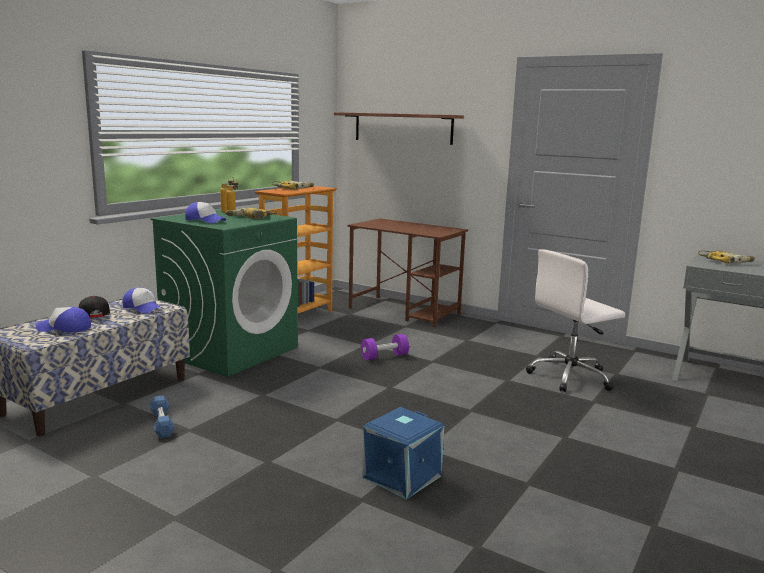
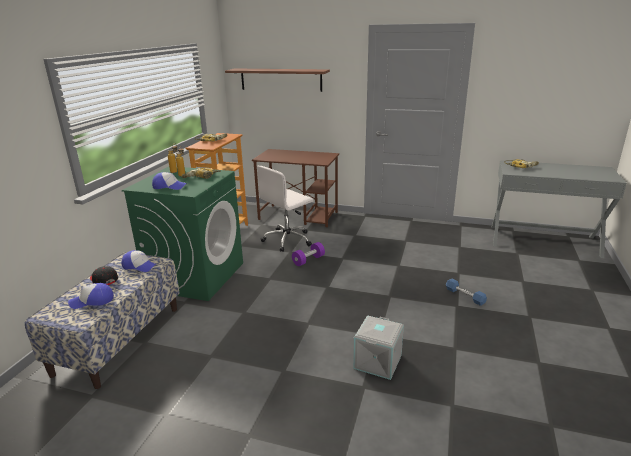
camera: 15 degrees left, 10 degrees up
blue dumbbell [150,395,175,438] -> blue dumbbell moved to [446,279,487,306]
blue storage box [362,407,444,500] -> grey storage box [353,316,404,380]
white office chair [526,249,625,392] -> white office chair moved to [257,166,313,252]

